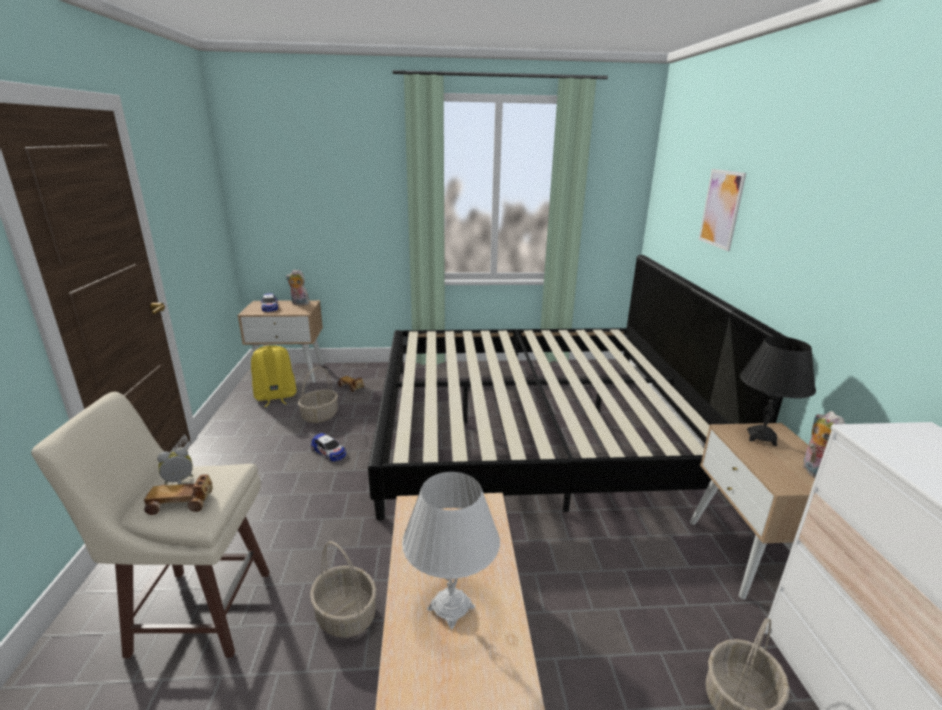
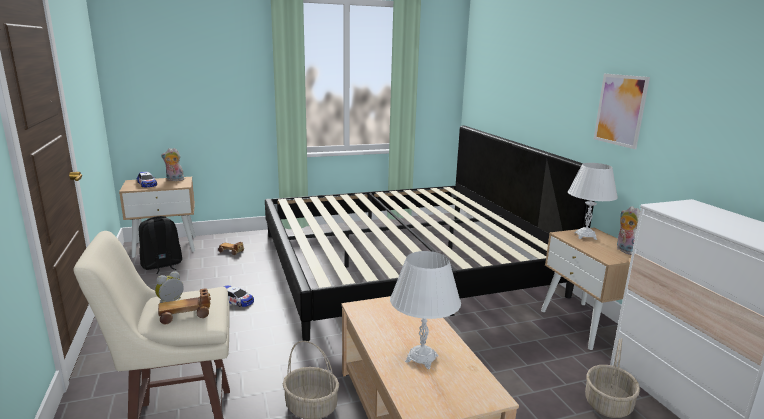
camera: 15 degrees left, 5 degrees down
yellow backpack [251,345,297,407] -> black backpack [139,216,182,274]
basket [298,367,338,423] -> none
picture [698,169,746,251] -> picture moved to [594,74,650,149]
black table lamp [740,336,816,446] -> white table lamp [568,163,618,240]

